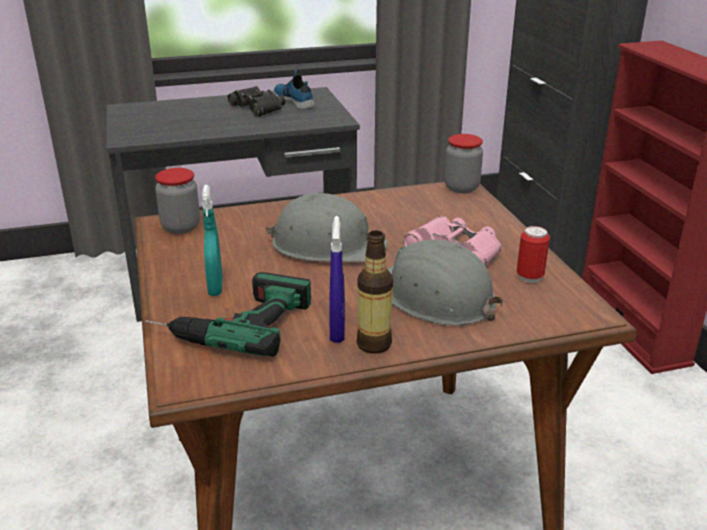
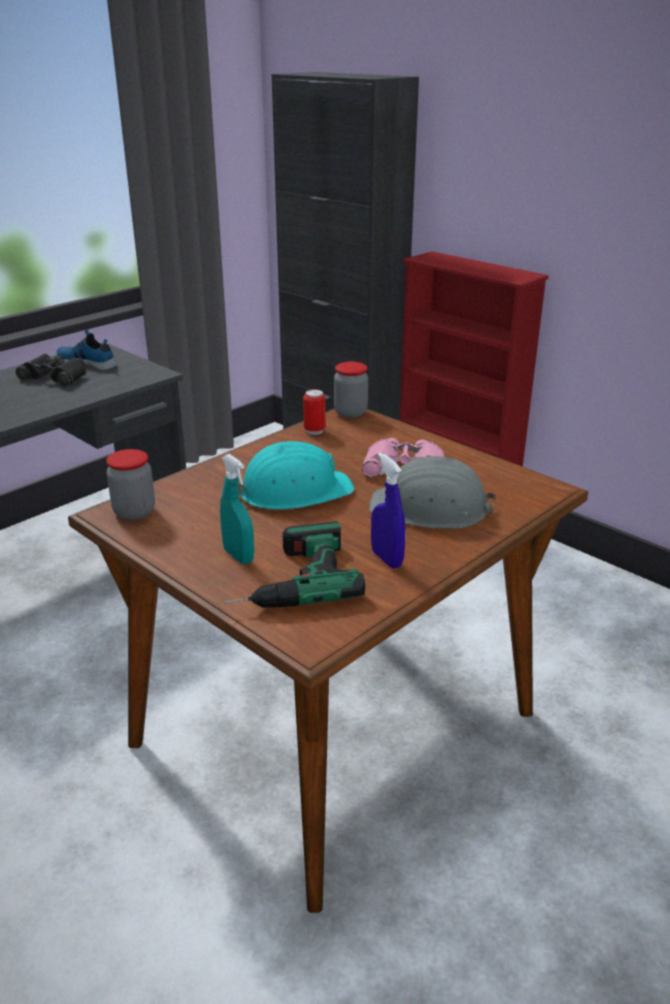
camera: 30 degrees left, 0 degrees up
grey hard hat [265,193,388,262] -> turquoise hard hat [238,441,355,510]
bottle [357,230,393,354] -> none
can [517,226,550,283] -> can moved to [303,389,326,435]

